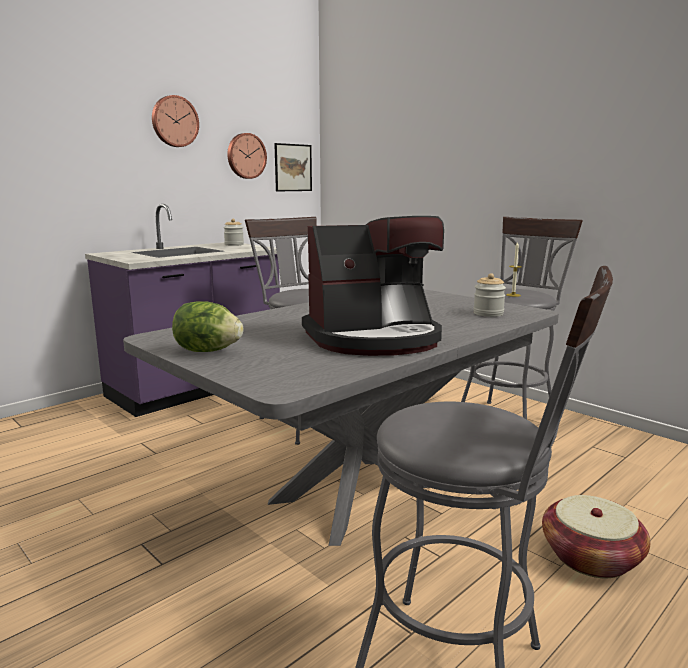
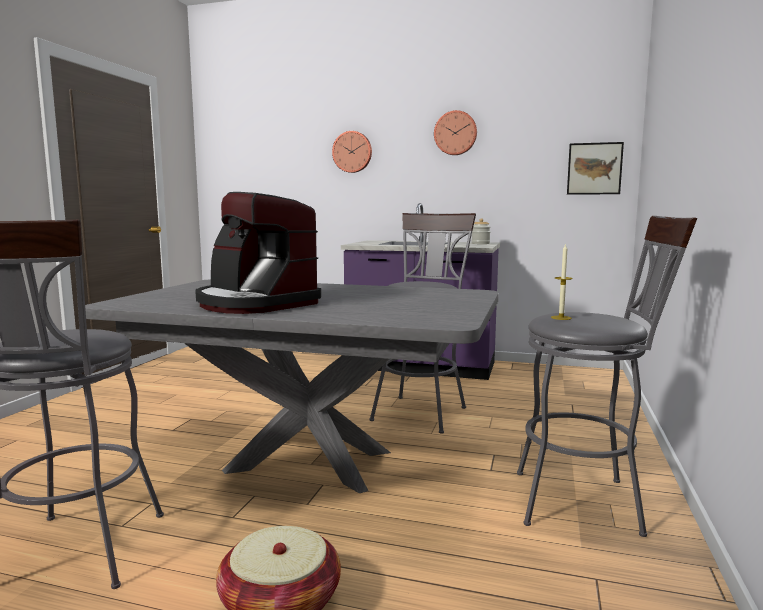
camera: 60 degrees right, 5 degrees down
lettuce [172,301,243,352] -> none
wall clock [227,133,267,179] -> wall clock moved to [332,131,372,173]
jar [473,273,506,317] -> none

